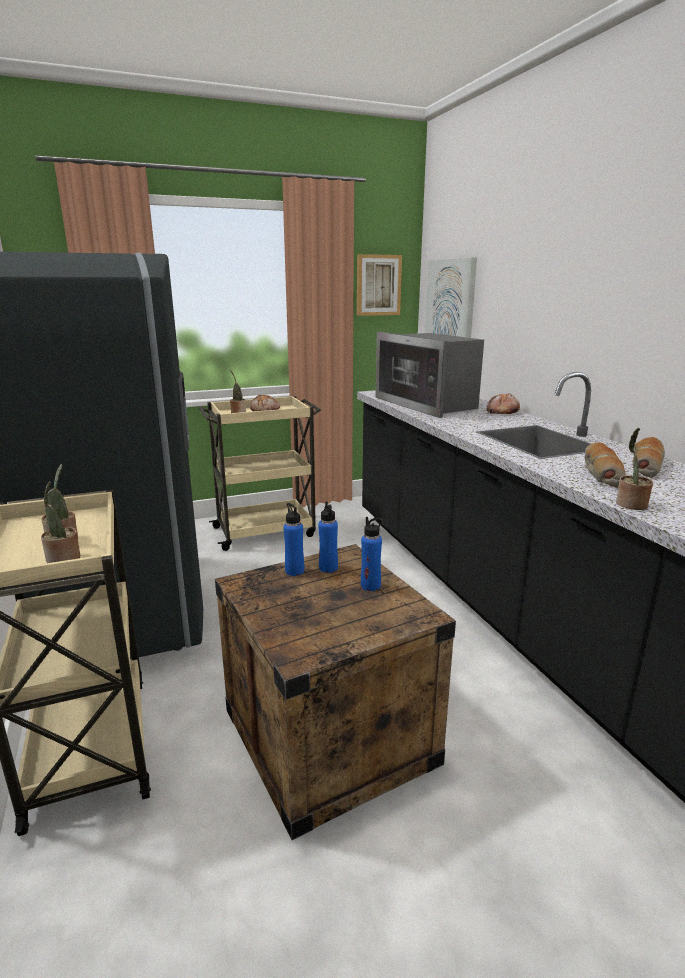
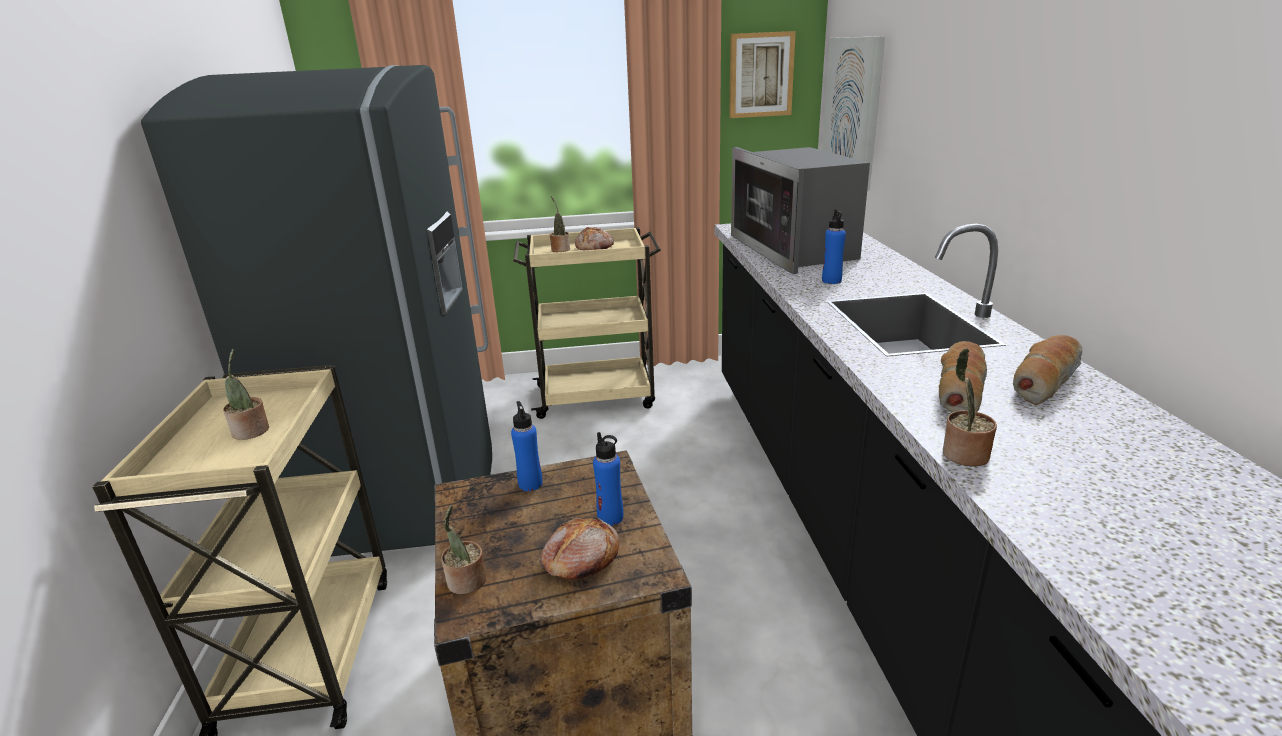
camera: 15 degrees right, 5 degrees up
potted plant [41,481,80,563] -> potted plant moved to [441,505,486,594]
blue bottle [318,501,338,573] -> blue bottle moved to [822,209,846,284]
bread [487,393,520,414] -> bread moved to [540,518,619,579]

